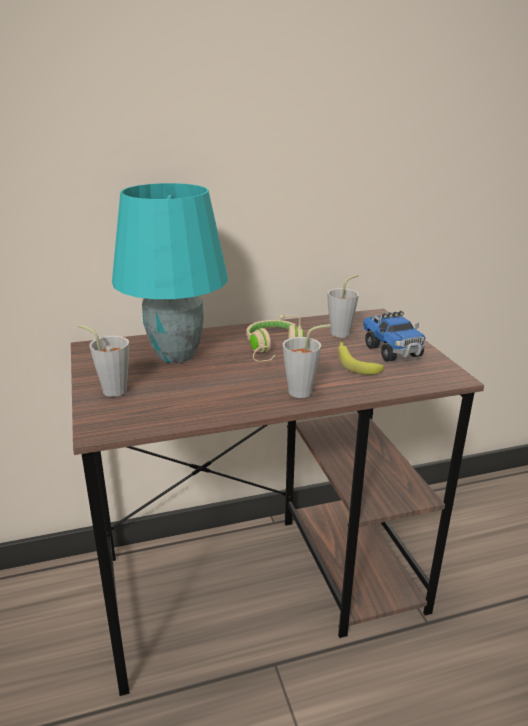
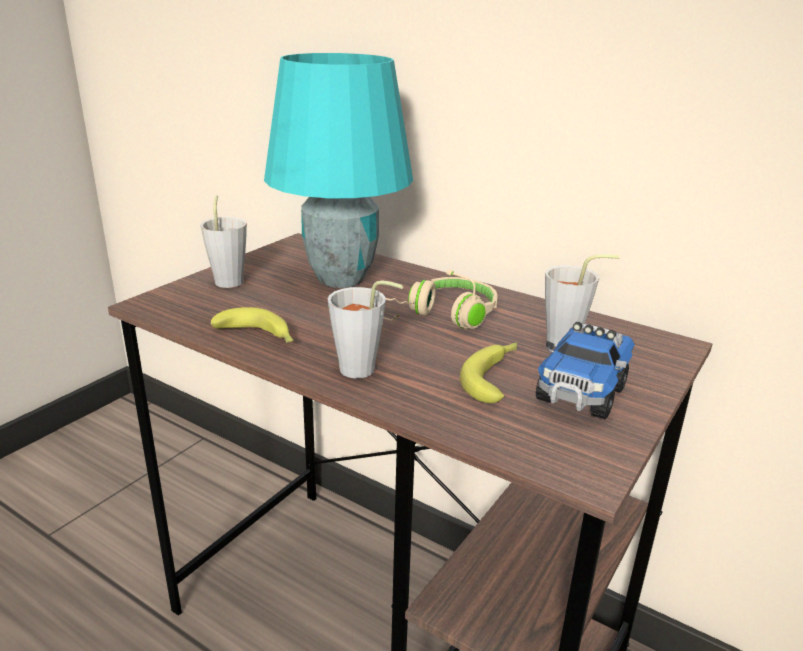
camera: 50 degrees right, 0 degrees up
none -> banana [211,307,293,343]

